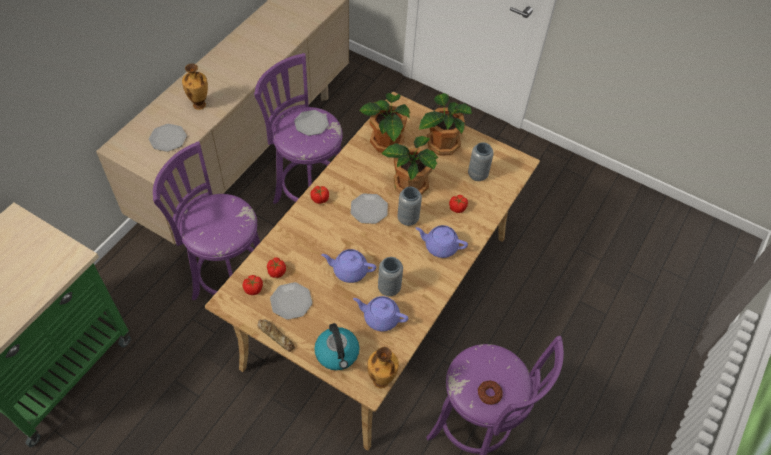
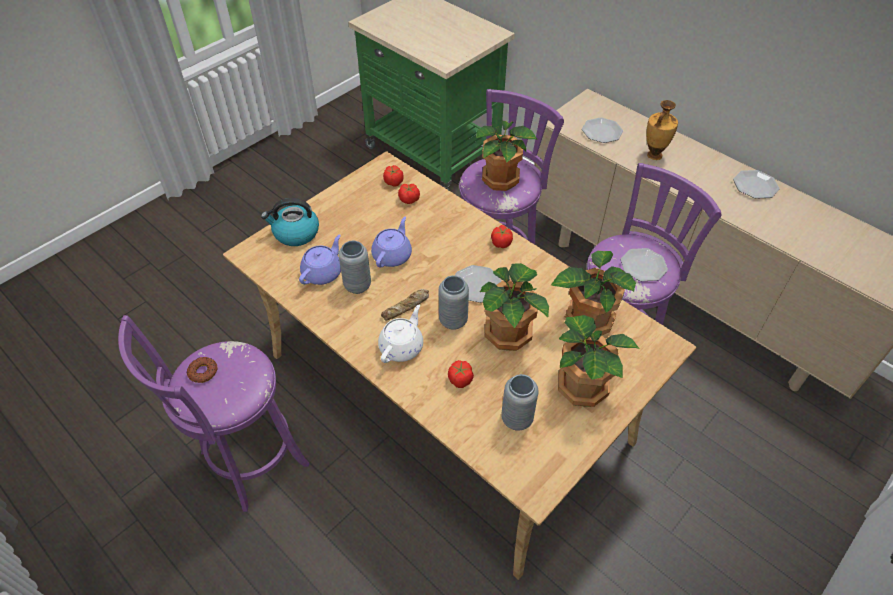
camera: 105 degrees right, 5 degrees down
bread [257,320,295,352] -> bread moved to [381,289,429,321]
plate [270,282,312,320] -> plate moved to [733,170,779,199]
vase [367,347,399,388] -> none
purple teapot [416,225,468,258] -> white teapot [378,304,423,363]
none -> potted plant [476,121,538,191]

